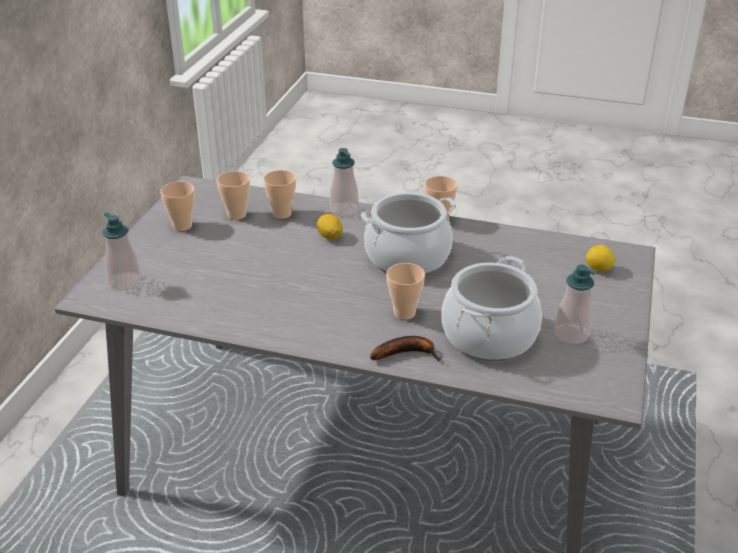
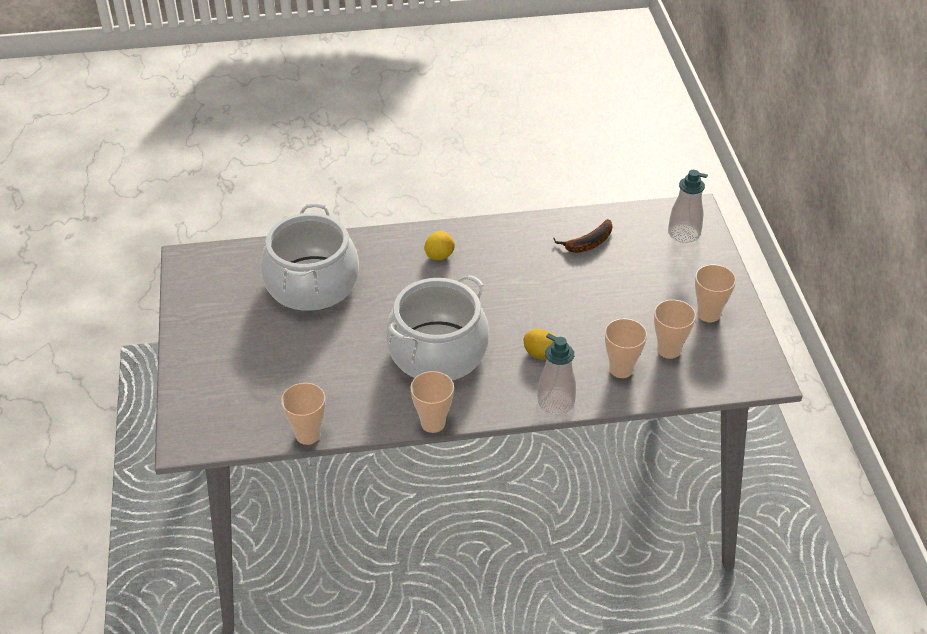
camera: 155 degrees right, 10 degrees up
banana [370,336,441,361] -> banana moved to [553,219,612,252]
cup [386,263,425,320] -> cup moved to [281,383,325,445]
soap dispenser [554,264,596,344] -> none
lemon [586,245,615,272] -> lemon moved to [424,231,455,260]

